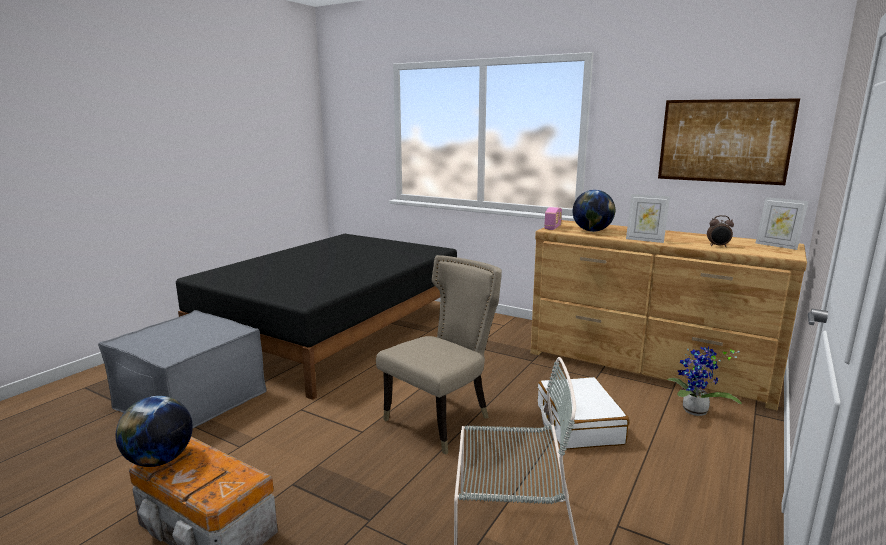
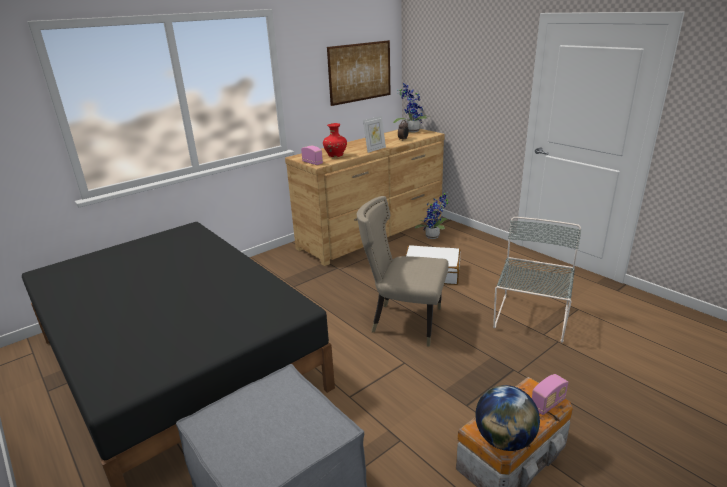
camera: 70 degrees left, 10 degrees up
beige chair [376,255,502,455] -> beige chair turned 45 degrees counterclockwise [357,196,449,347]
globe [572,190,615,232] -> red vase [323,123,347,157]
picture frame [756,197,809,250] -> potted plant [393,83,430,132]
none -> radio [532,374,568,415]

